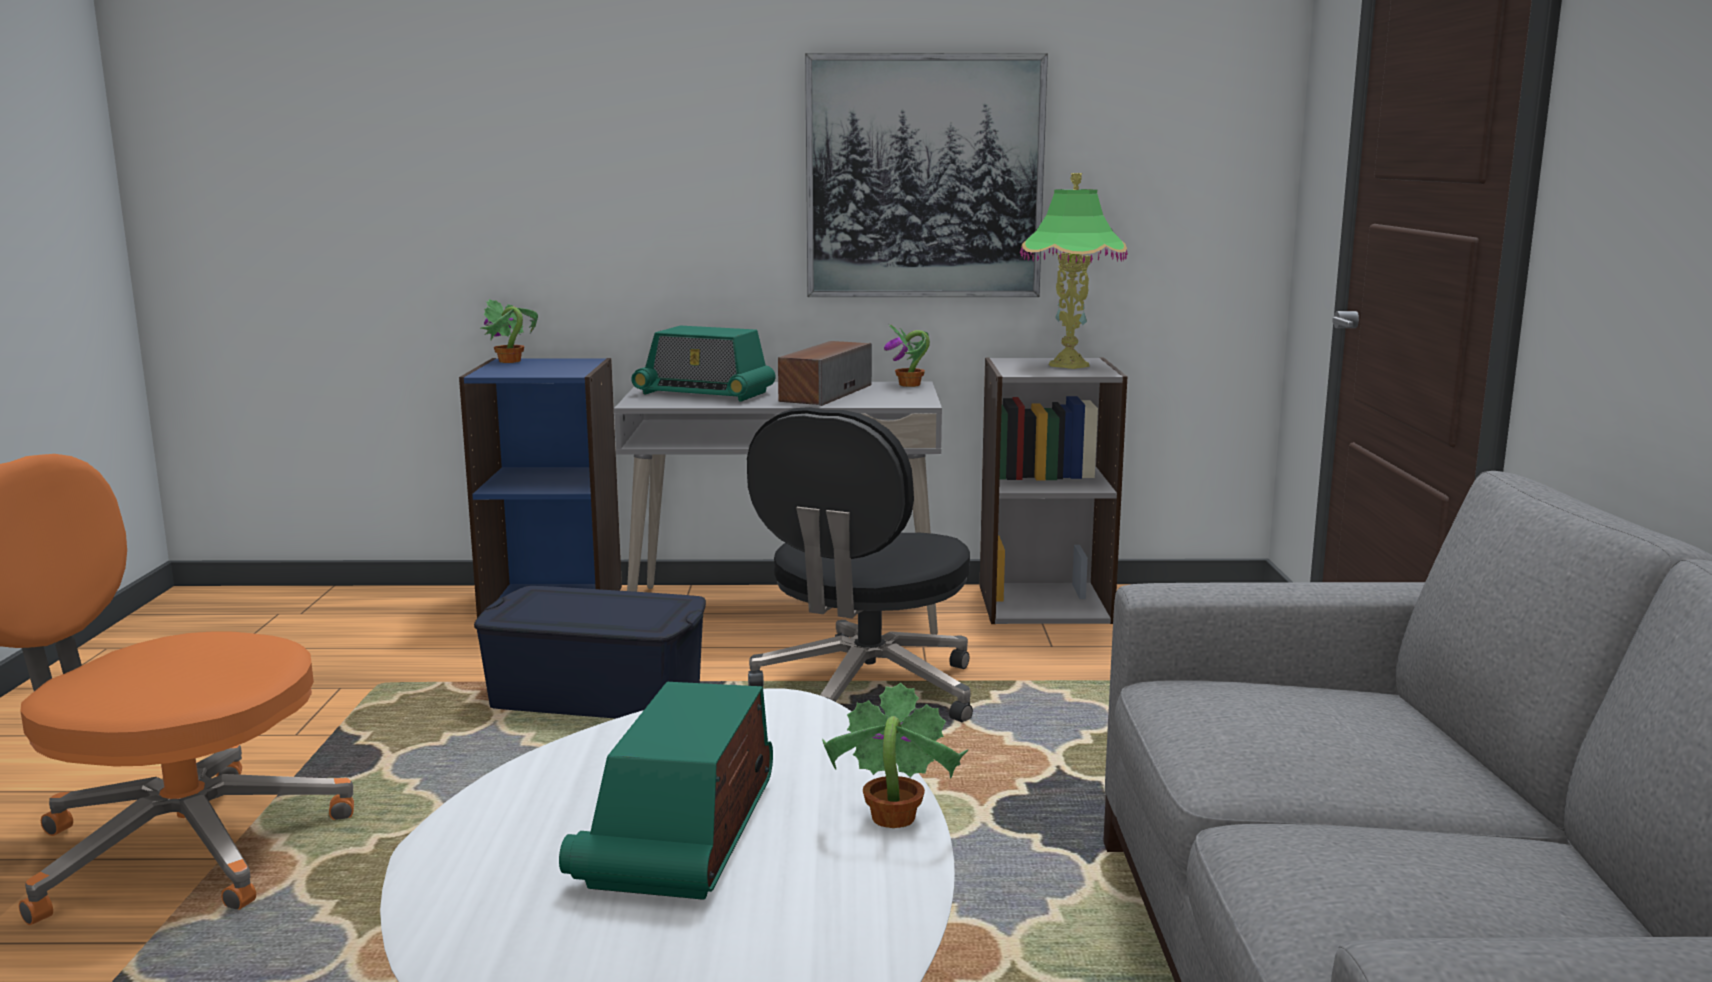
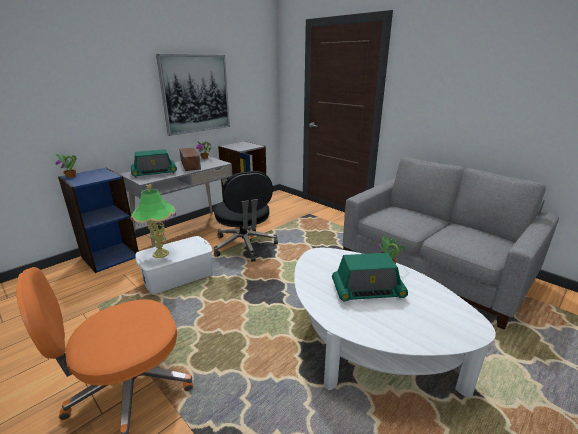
camera: 45 degrees left, 10 degrees up
blue storage box [474,586,706,719] -> white storage box [135,236,212,295]
radio [559,682,773,900] -> radio turned 60 degrees counterclockwise [332,253,408,302]
table lamp [1020,173,1128,369] -> table lamp moved to [131,184,176,258]

